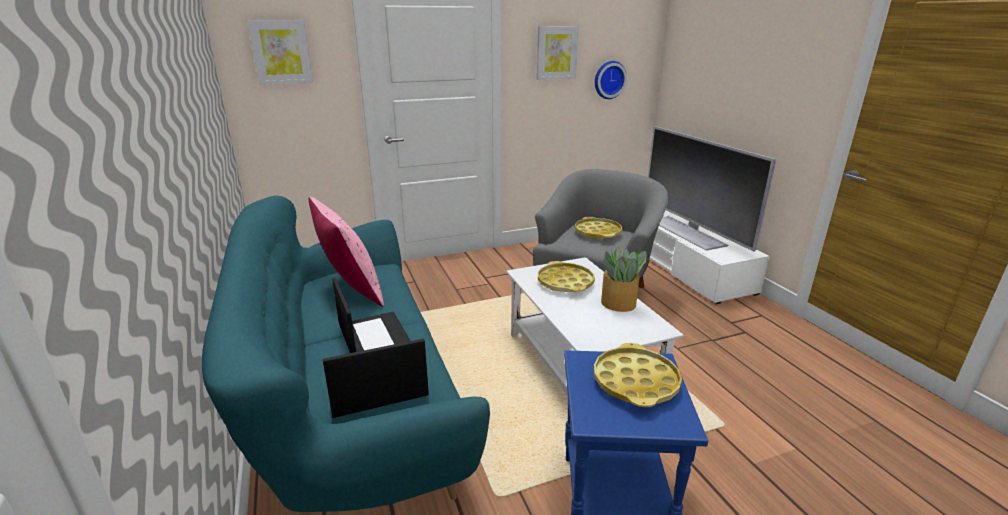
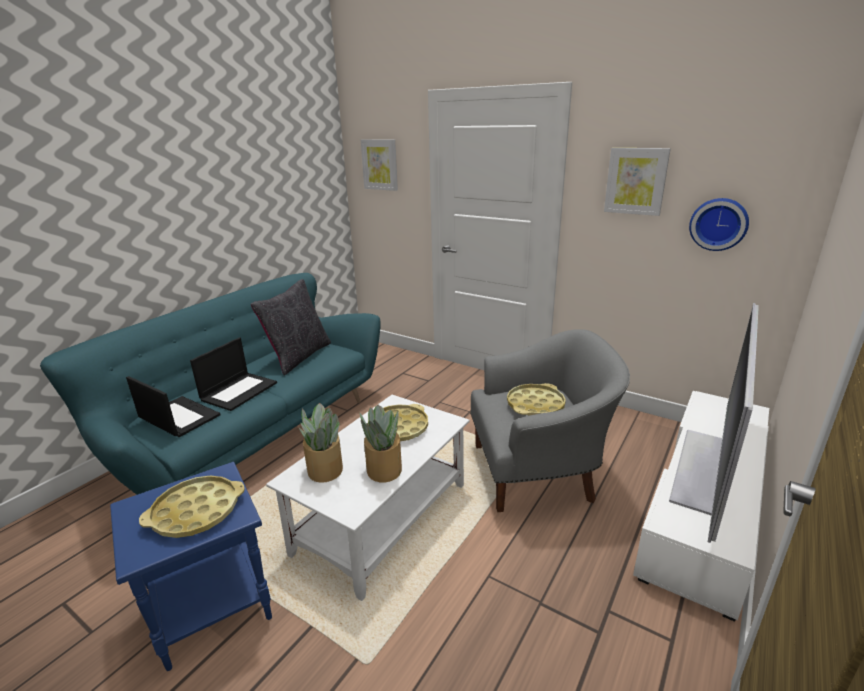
camera: 55 degrees right, 0 degrees up
pink pillow [309,197,384,307] -> black pillow [251,279,331,376]
none -> potted plant [299,403,343,483]

